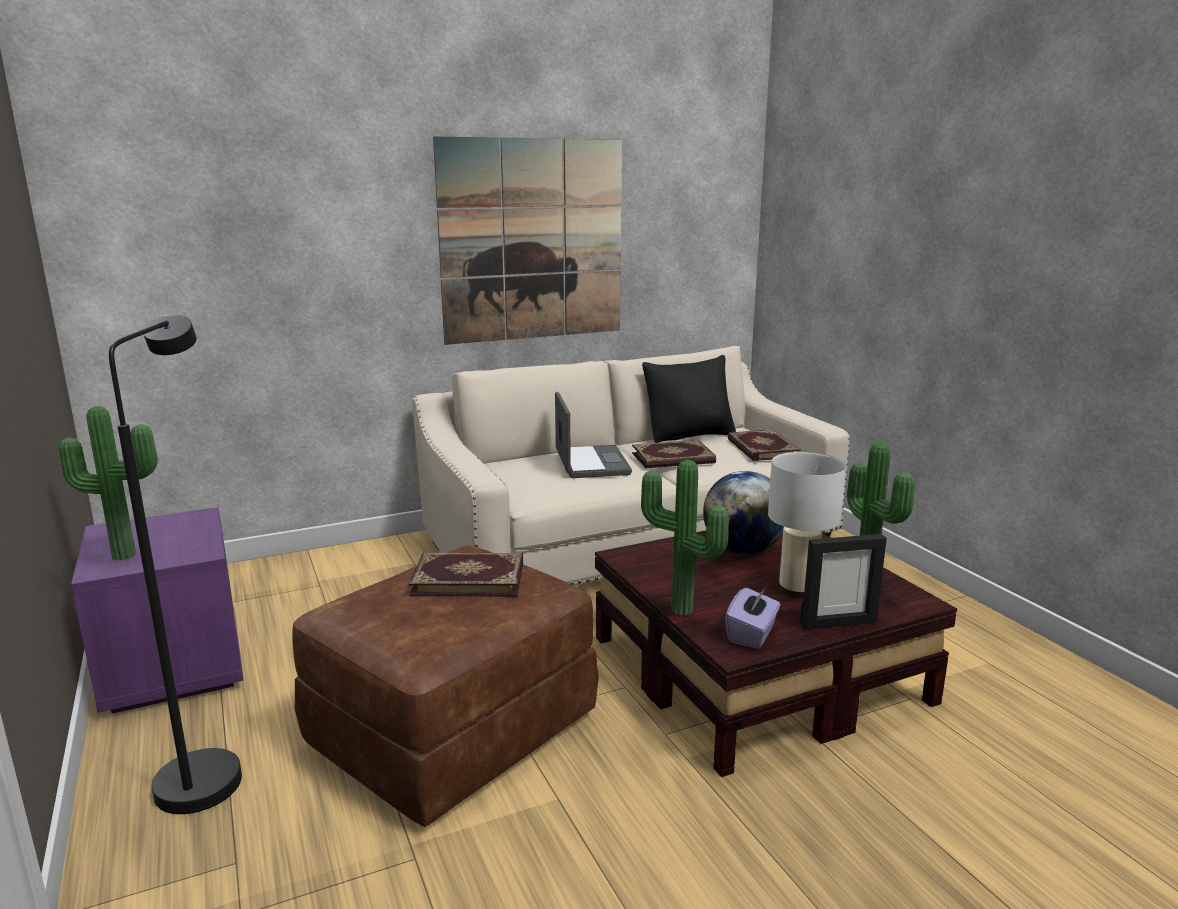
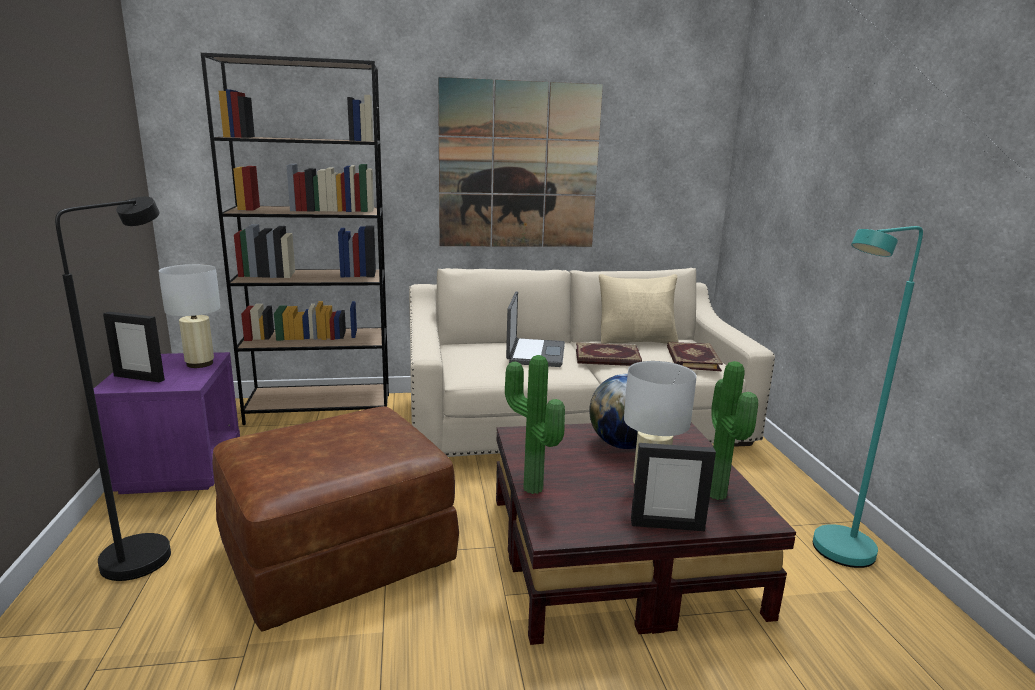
camera: 15 degrees right, 0 degrees up
potted plant [59,406,158,561] -> picture frame [103,312,165,382]
book [409,553,523,597] -> none
black pillow [642,355,736,443] -> beige pillow [599,274,679,344]
purple tissue box [725,587,780,649] -> none
none -> white table lamp [159,264,220,368]
none -> beige bookcase [201,53,389,425]
none -> turquoise floor lamp [813,226,923,568]

